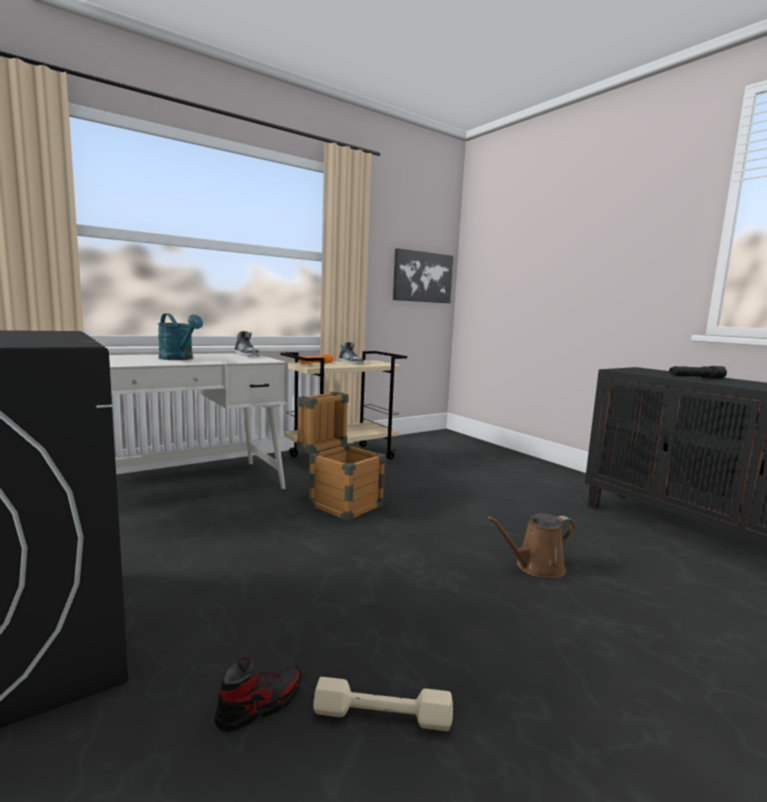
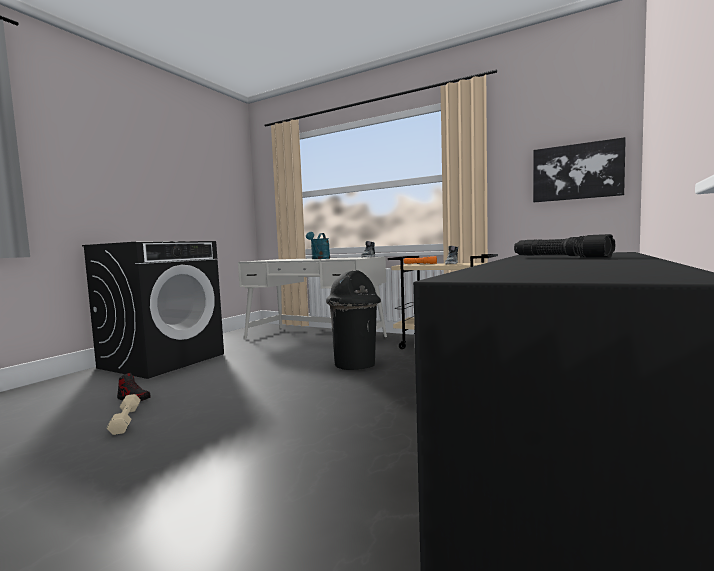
camera: 65 degrees right, 5 degrees down
crate [297,392,386,521] -> black trash can [326,270,381,370]
brown watering can [487,513,576,578] -> none

